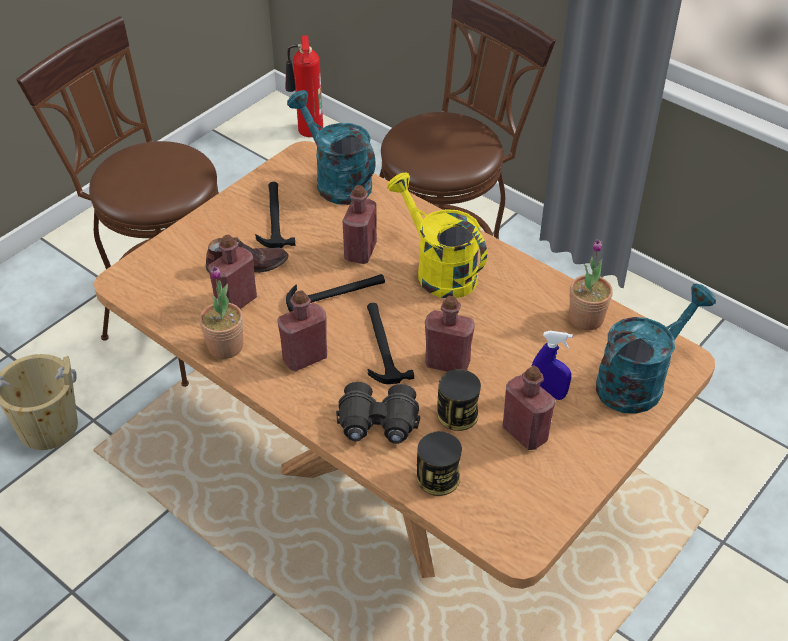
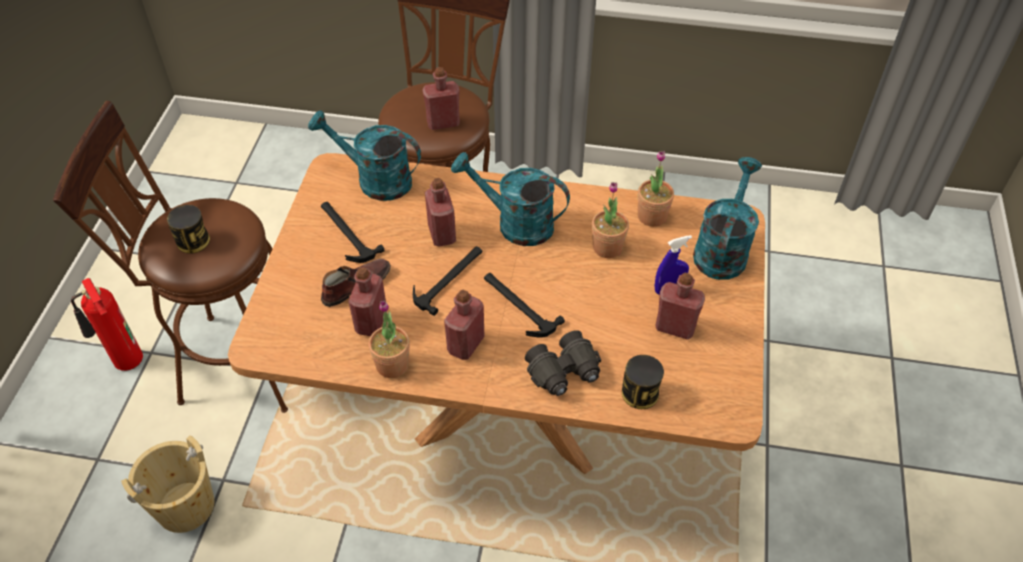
camera: 30 degrees left, 5 degrees up
fire extinguisher [285,35,323,137] -> fire extinguisher moved to [71,278,143,371]
yellow watering can [387,172,487,298] -> turquoise watering can [451,152,570,246]
red bottle [425,296,475,372] -> red bottle moved to [422,67,460,130]
can [437,369,481,431] -> can moved to [167,205,210,254]
none -> potted plant [592,182,629,258]

